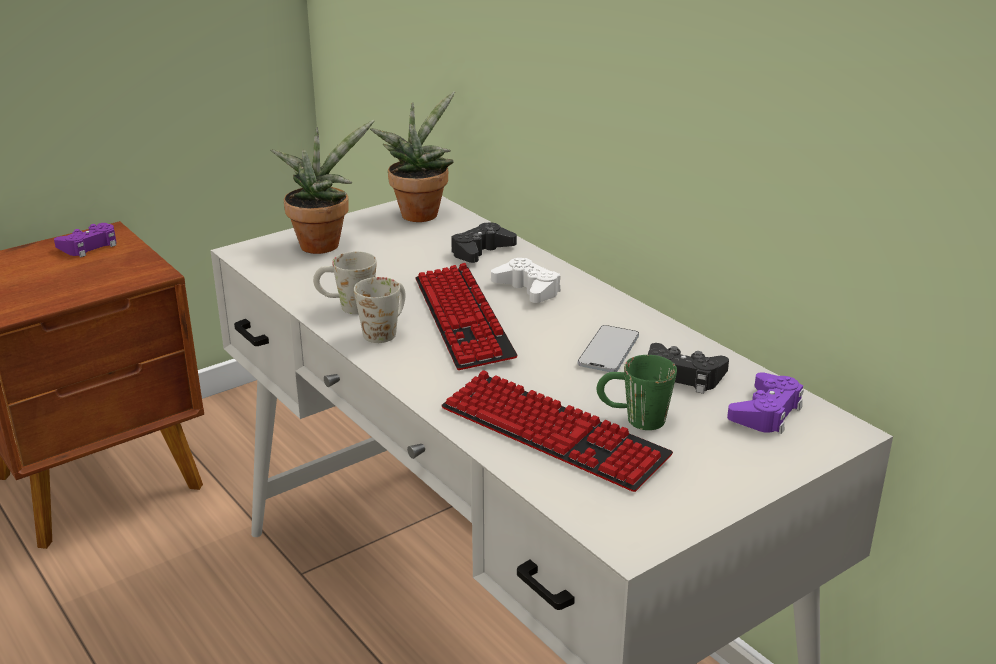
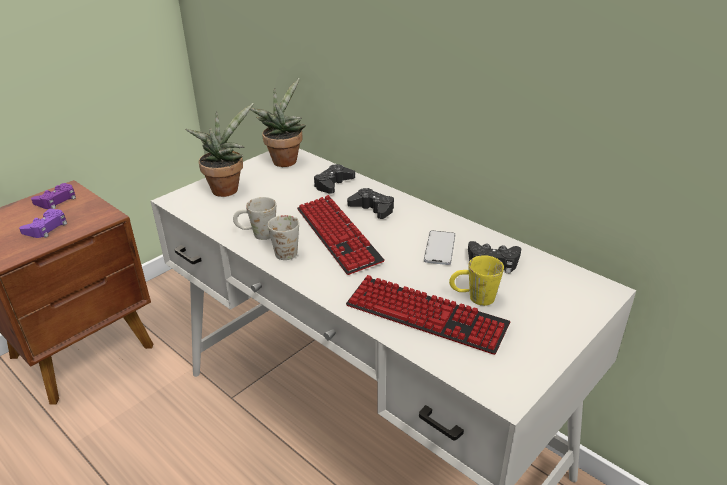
camera: 10 degrees left, 5 degrees up
white game controller [491,258,561,303] -> black game controller [347,188,394,219]
green mug [597,355,677,430] -> yellow mug [449,255,504,306]
purple game controller [727,372,803,434] -> purple game controller moved to [19,209,67,238]

